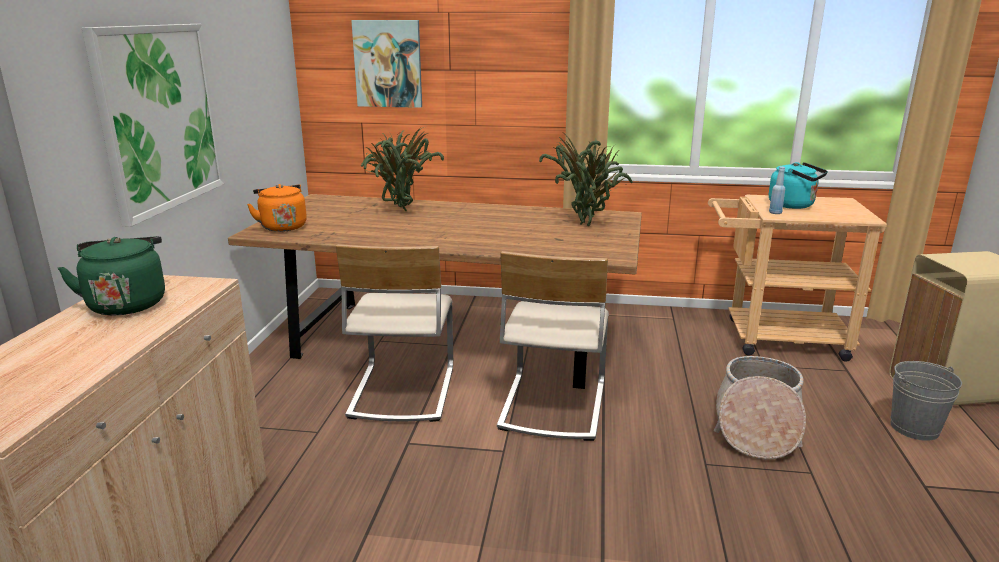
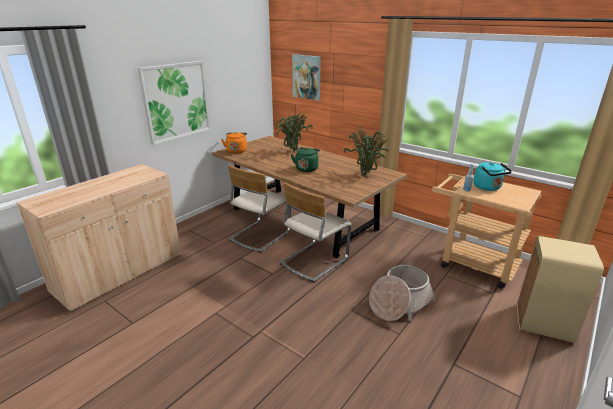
camera: 30 degrees right, 5 degrees up
green kettle [58,236,165,316] -> green kettle moved to [291,148,320,172]
grey bucket [890,361,962,441] -> none

